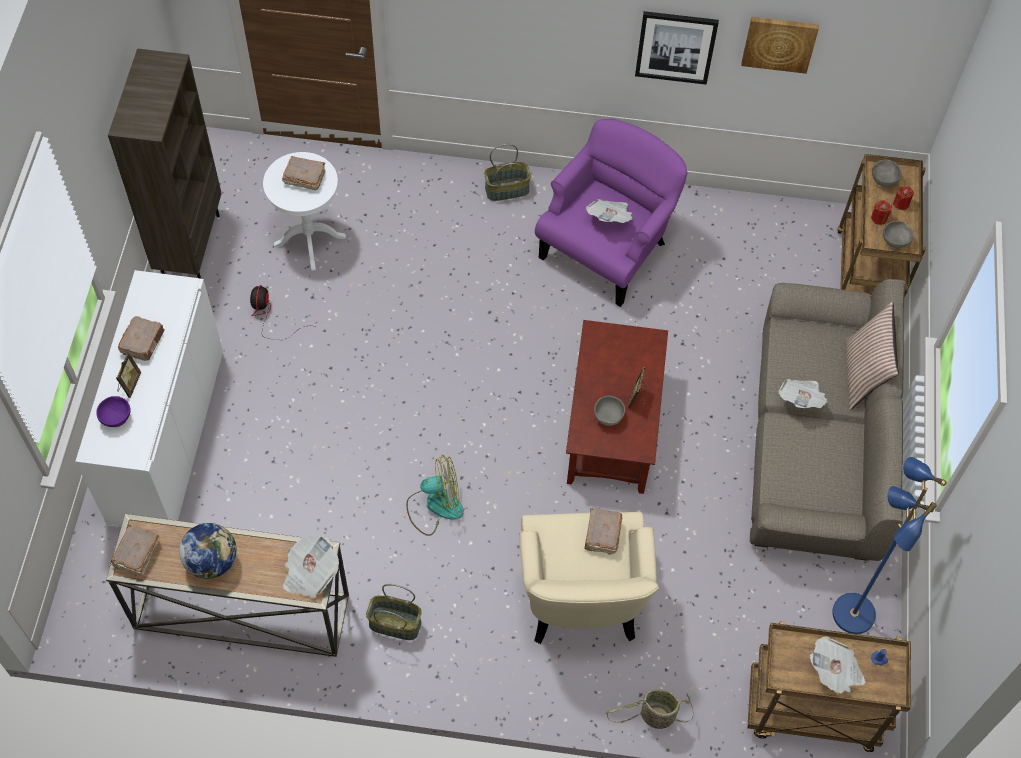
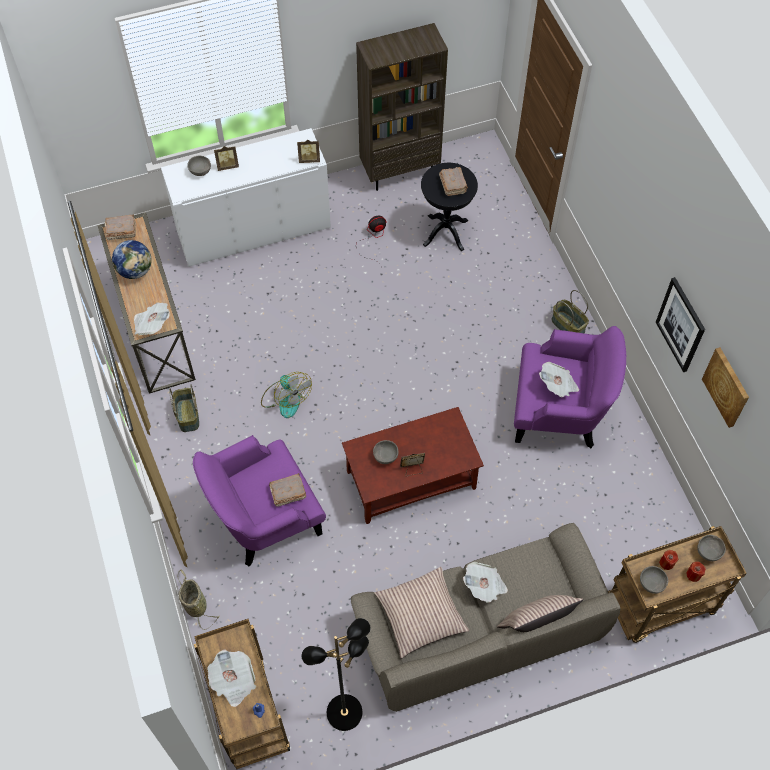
camera: 65 degrees right, 0 degrees up
purple bowl [96,396,131,427] -> grey bowl [187,156,211,176]
brown book [118,316,164,361] -> none
white side table [263,152,346,271] -> black side table [421,163,478,251]
beige armchair [519,512,659,644] -> purple armchair [193,435,326,567]
blue floor lamp [832,457,946,634] -> black floor lamp [302,618,371,731]
none -> picture frame [297,140,320,163]
none -> pillow [374,567,469,659]

